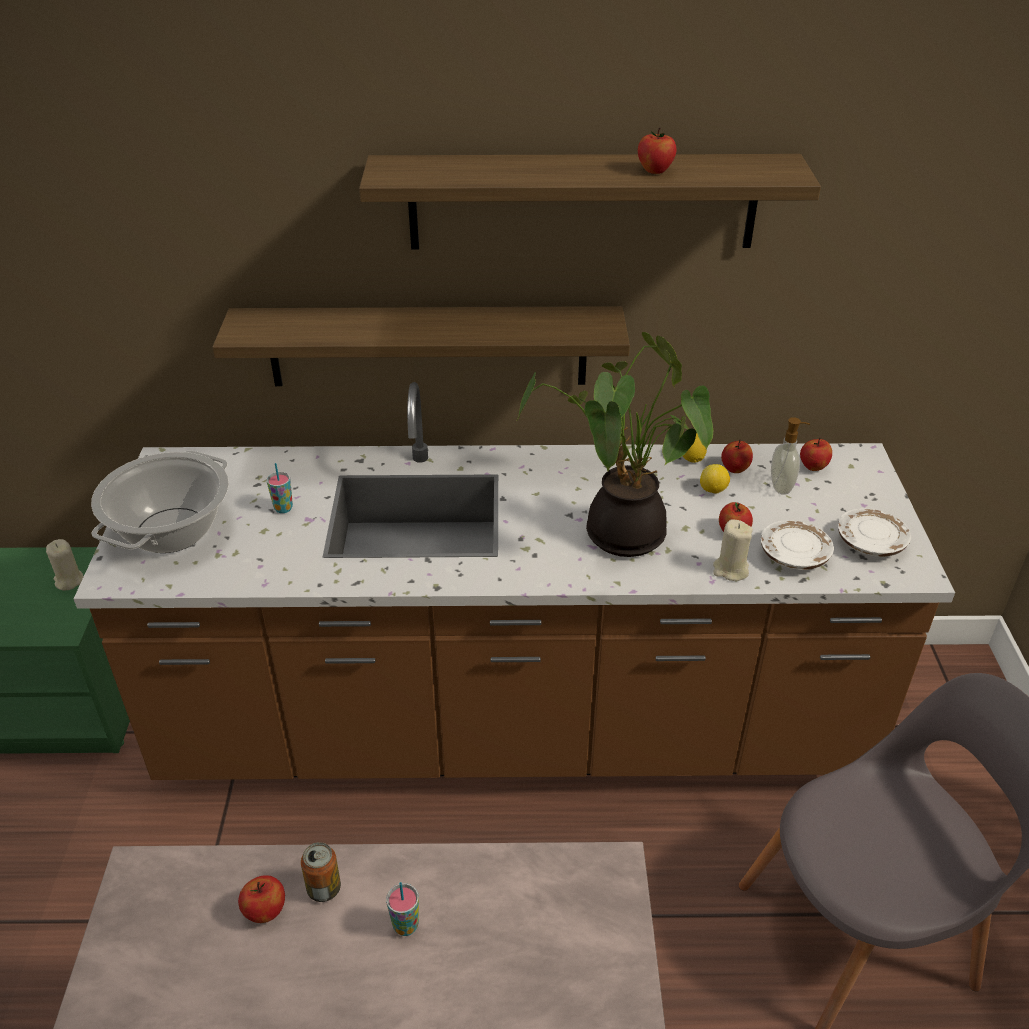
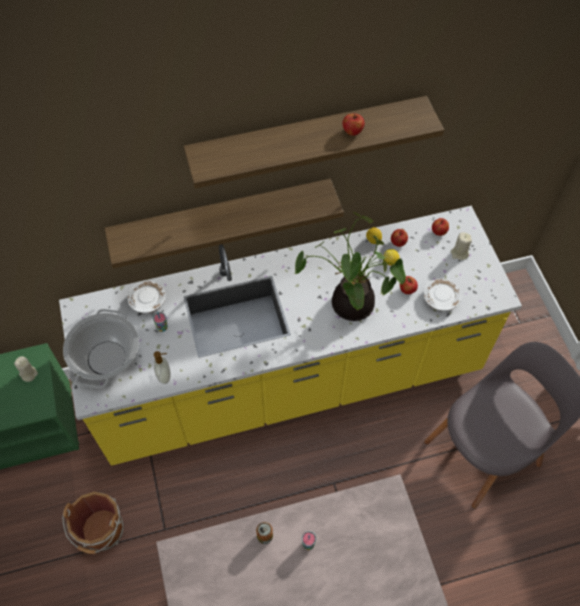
camera: 15 degrees left, 20 degrees up
brown counter [74,382,955,780] -> yellow counter [59,206,522,466]
apple [238,875,285,923] -> none
beige candle [713,519,753,581] -> beige candle moved to [451,232,472,260]
soap dispenser [771,417,810,495] -> soap dispenser moved to [154,351,171,384]
white plate [838,508,911,557] -> white plate moved to [127,281,165,313]
none -> brown bucket [62,492,124,554]

